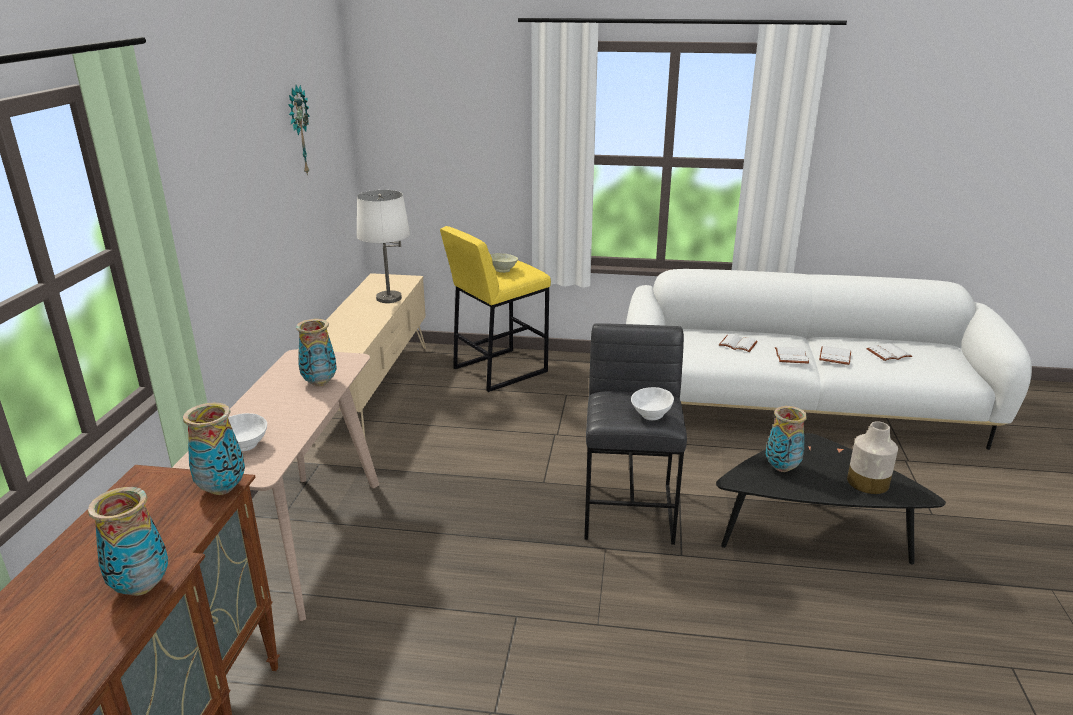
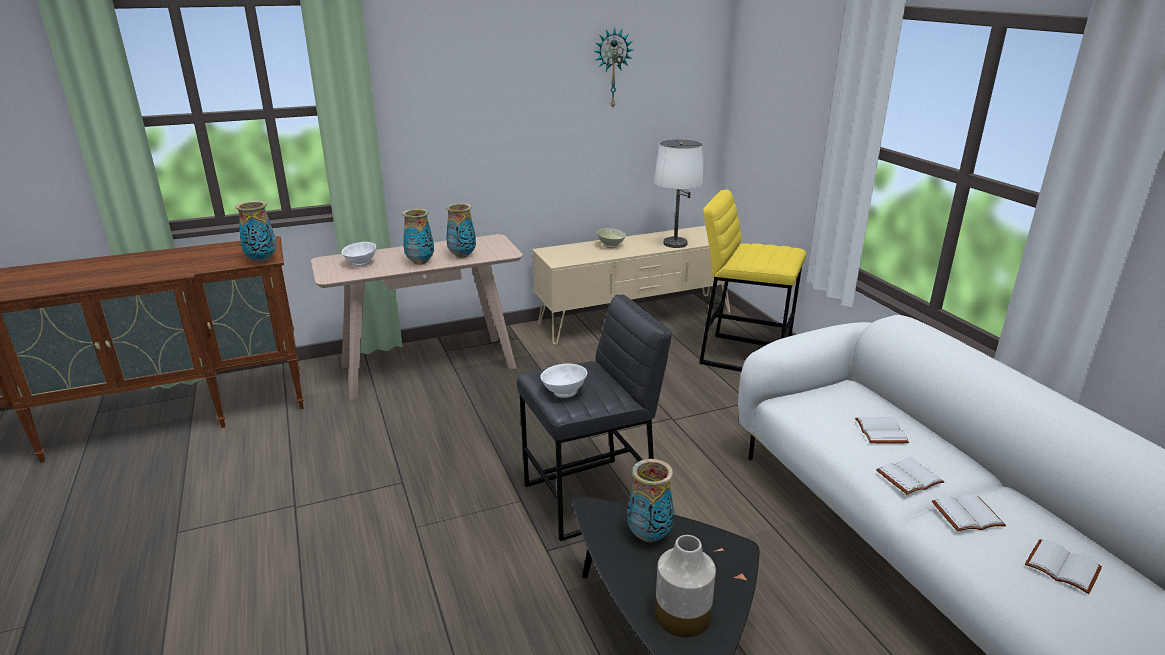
camera: 60 degrees right, 0 degrees up
vase [88,487,168,596] -> vase moved to [402,209,434,265]
beige bowl [491,253,518,273] -> beige bowl moved to [597,228,626,248]

